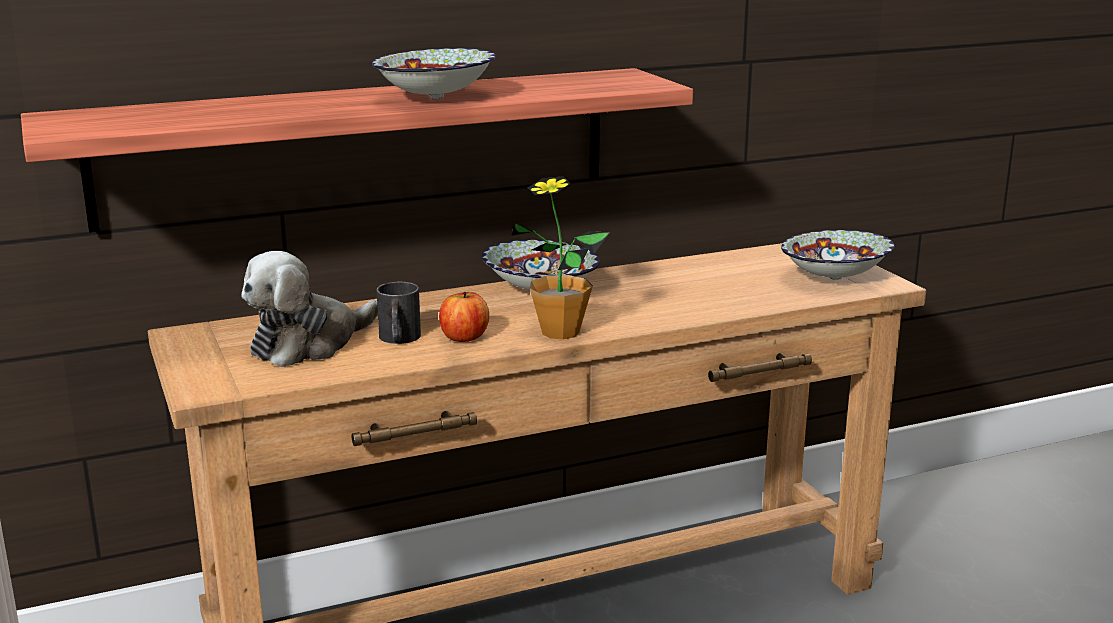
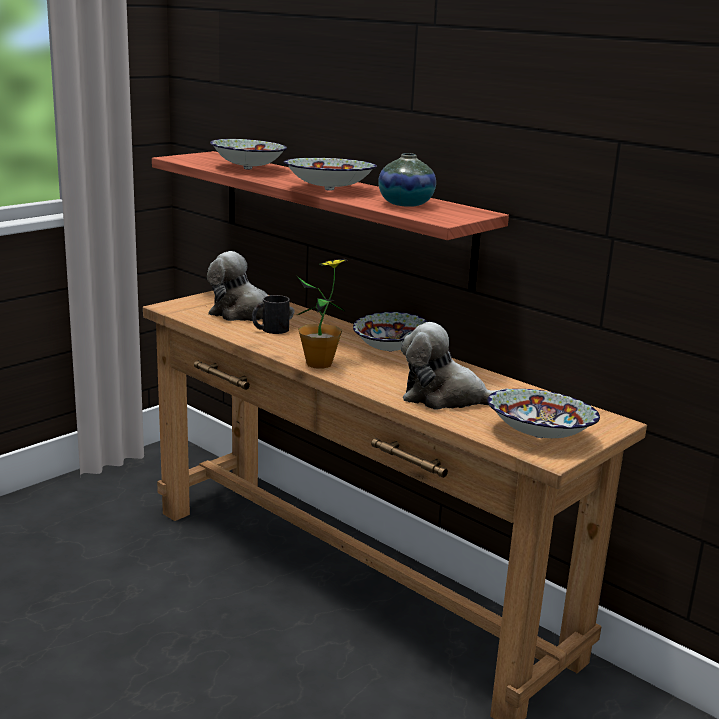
camera: 65 degrees right, 0 degrees up
apple [439,292,489,342] -> none
none -> bowl [210,139,287,169]
none -> vase [378,153,436,207]
none -> plush toy [401,322,507,409]

